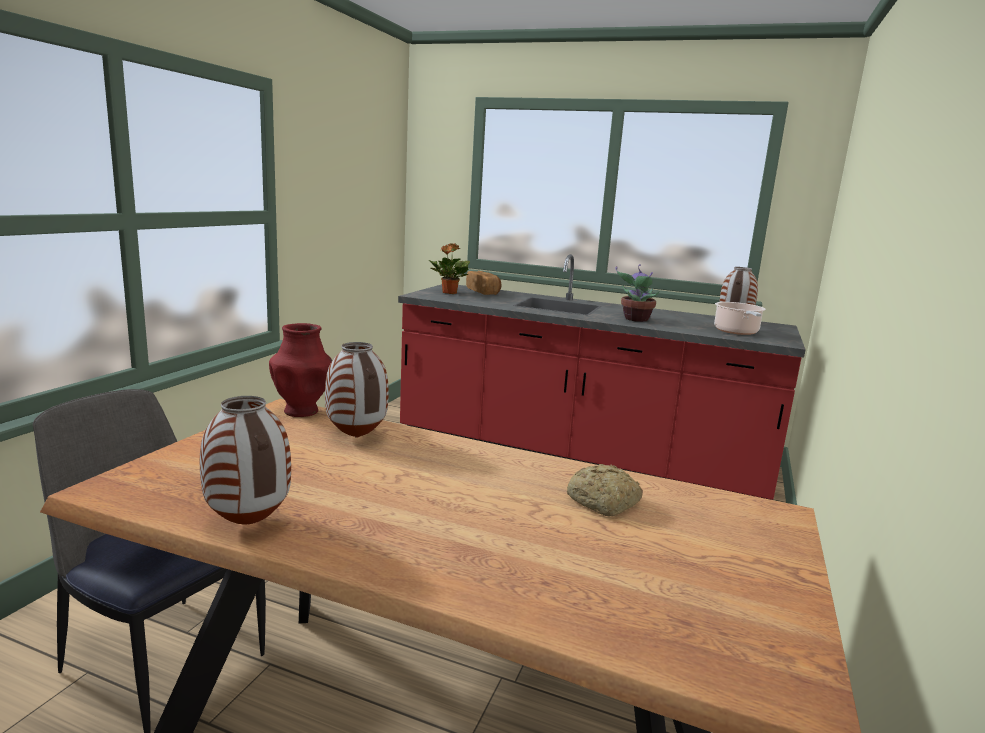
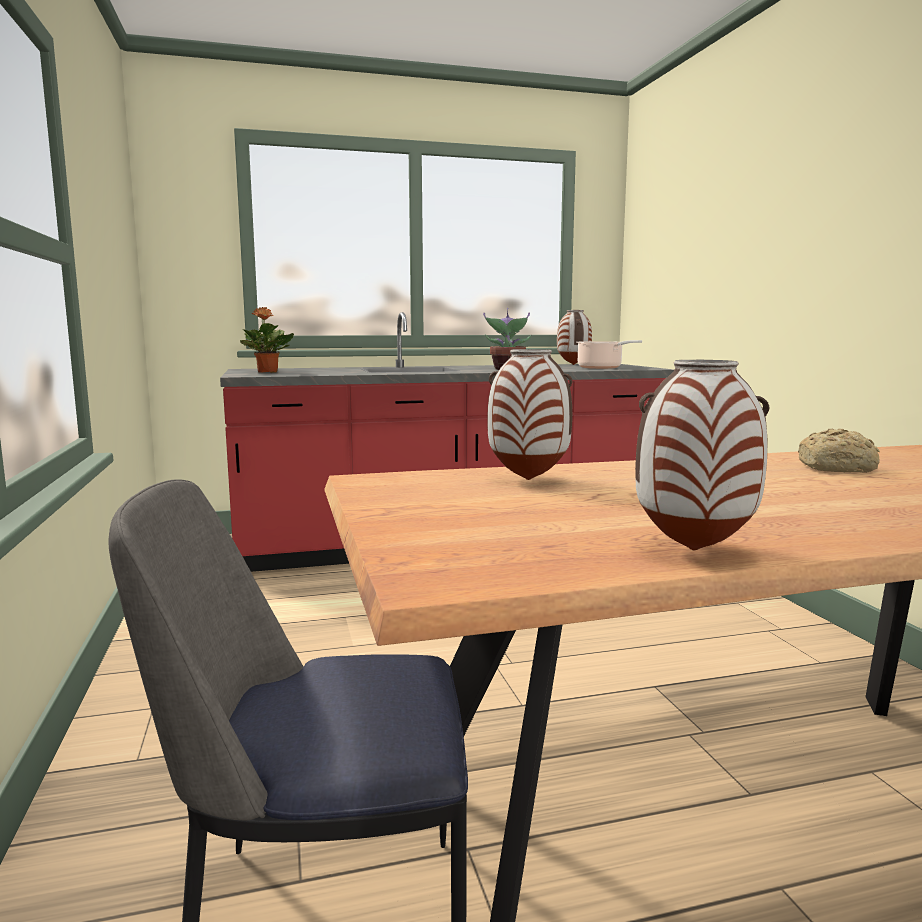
camera: 35 degrees left, 5 degrees down
red vase [269,323,332,417] -> none
bread [466,271,502,295] -> none

